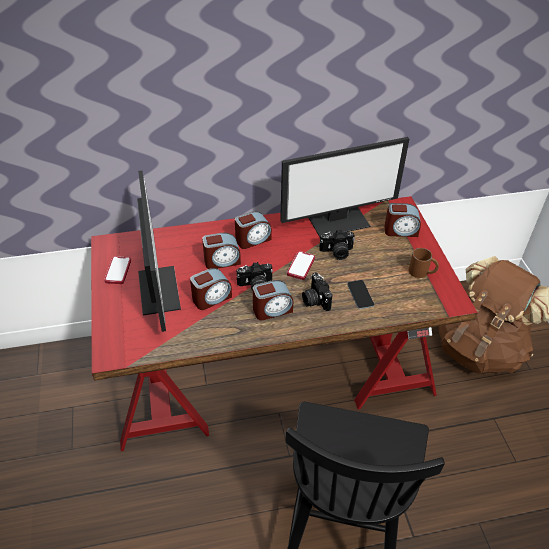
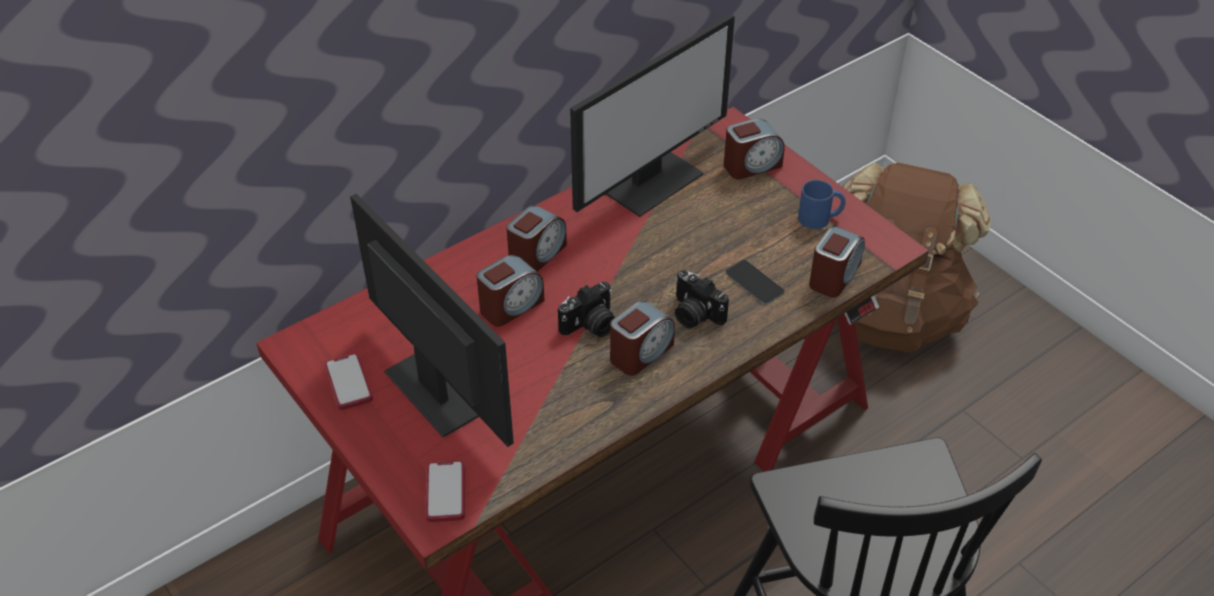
camera: 25 degrees left, 0 degrees up
alarm clock [190,268,232,310] -> alarm clock moved to [809,226,865,297]
phone [287,251,315,280] -> phone moved to [426,461,465,522]
camera [319,229,355,260] -> none
brown mug [409,248,439,278] -> blue mug [798,180,846,229]

